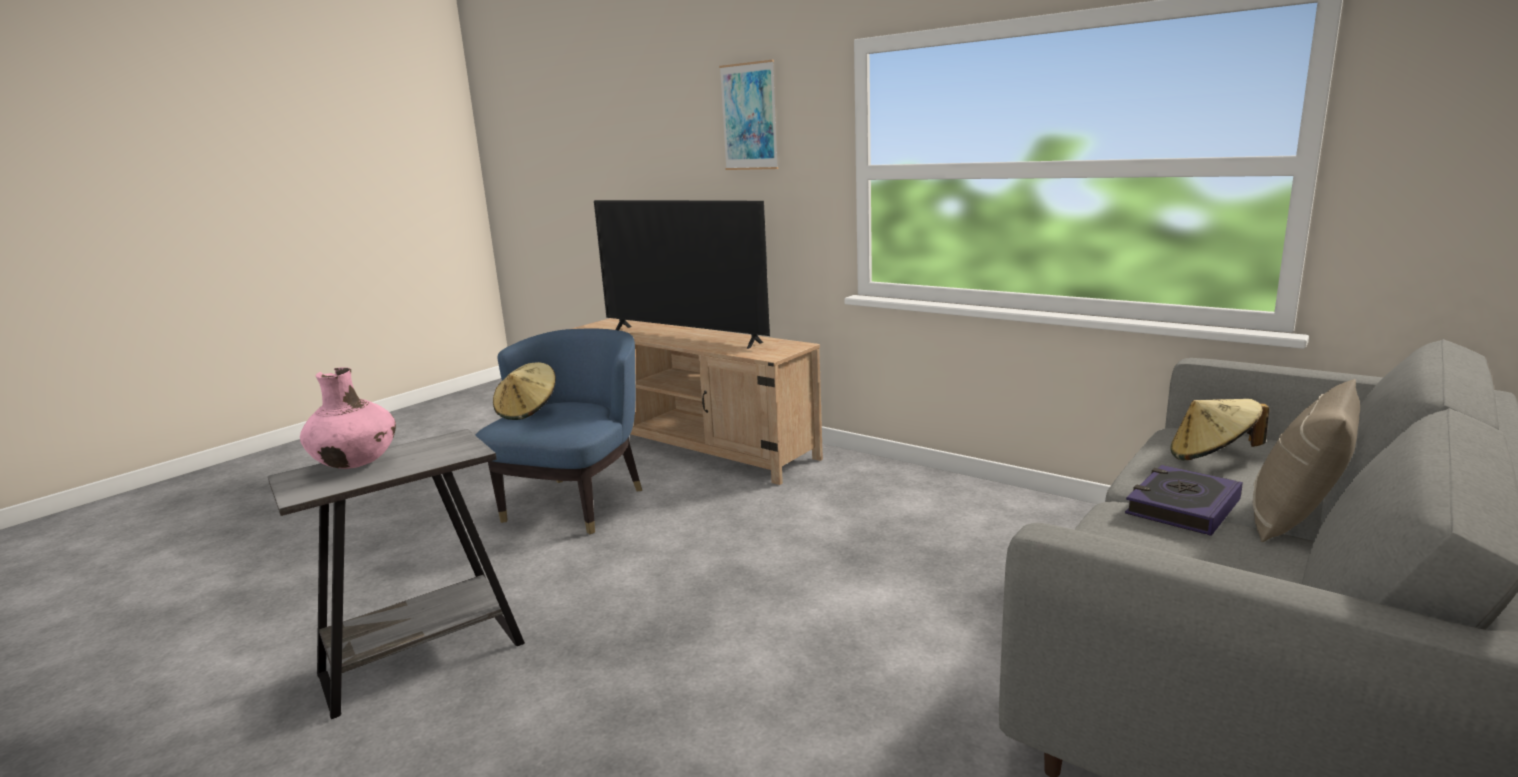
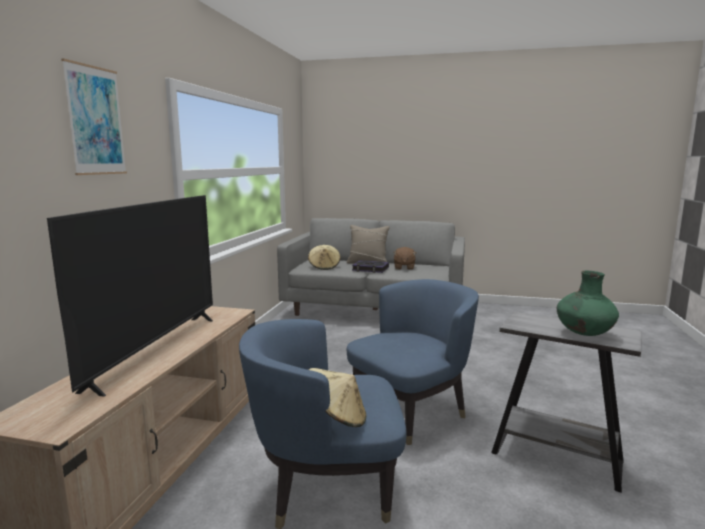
camera: 115 degrees left, 5 degrees down
pink vase [300,367,396,469] -> green vase [557,271,619,336]
none -> blue armchair [347,279,479,445]
none -> brown plush toy [393,247,417,270]

